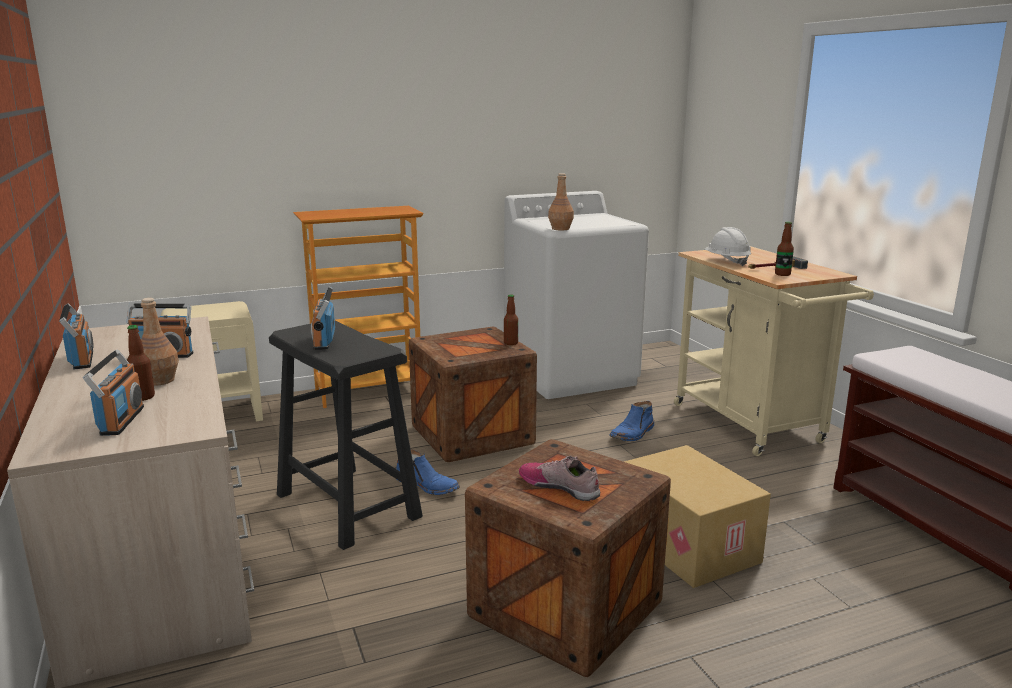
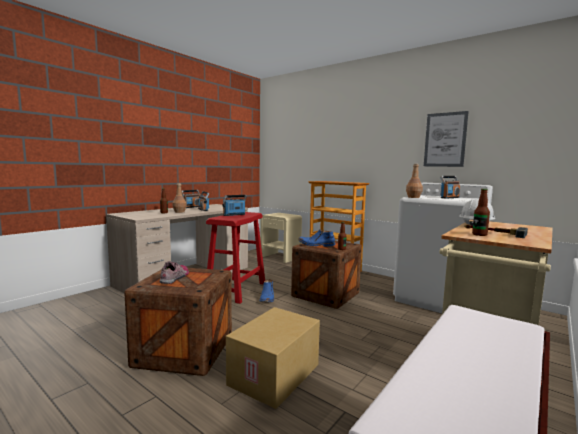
camera: 60 degrees right, 10 degrees down
radio [83,349,144,436] -> radio moved to [440,176,460,199]
black stool [269,321,423,550] -> red stool [206,212,265,304]
blue boot [609,401,654,441] -> blue boot moved to [298,229,335,247]
none -> picture [424,111,469,167]

